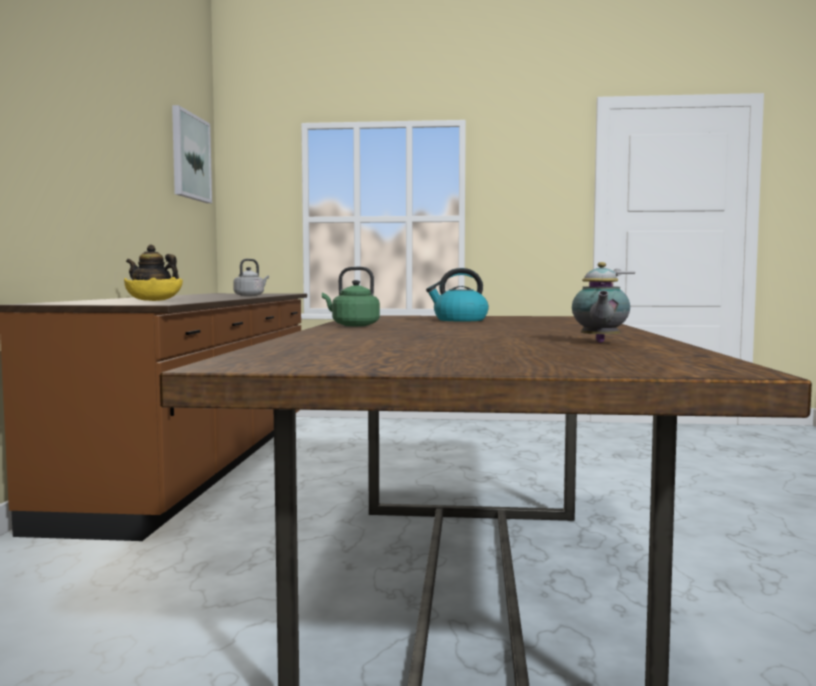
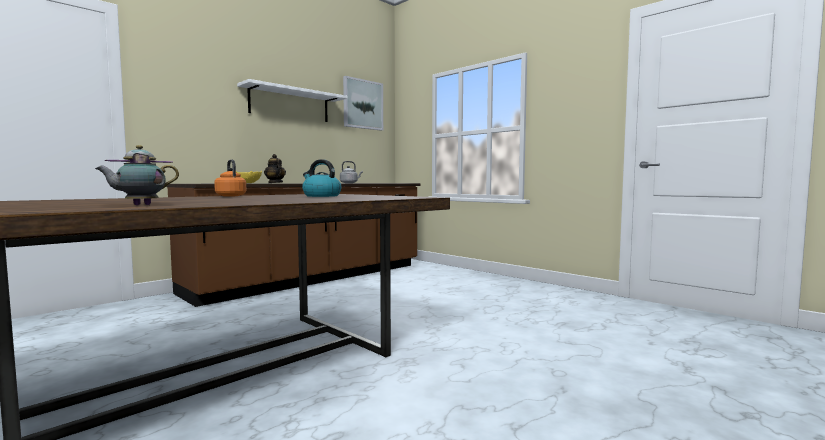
camera: 40 degrees right, 0 degrees up
green kettle [322,267,380,326] -> orange kettle [214,159,246,196]
none -> white shelf [237,79,348,122]

